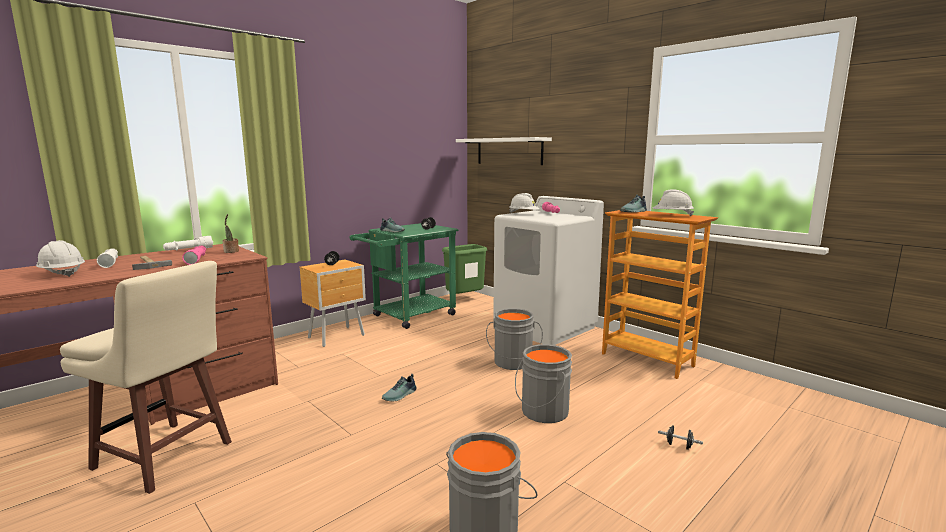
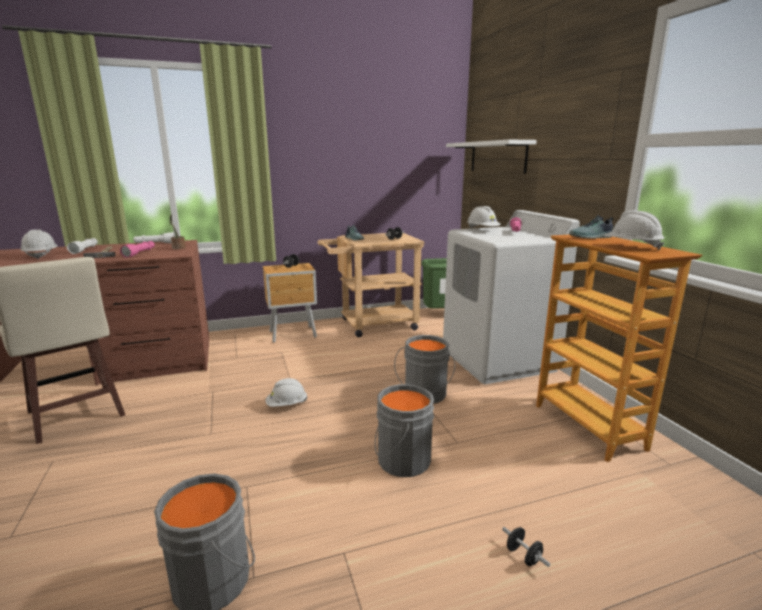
camera: 25 degrees right, 5 degrees up
green cart [350,223,458,329] -> beige cart [318,233,424,337]
shoe [382,374,417,402] -> white hard hat [265,378,307,407]

